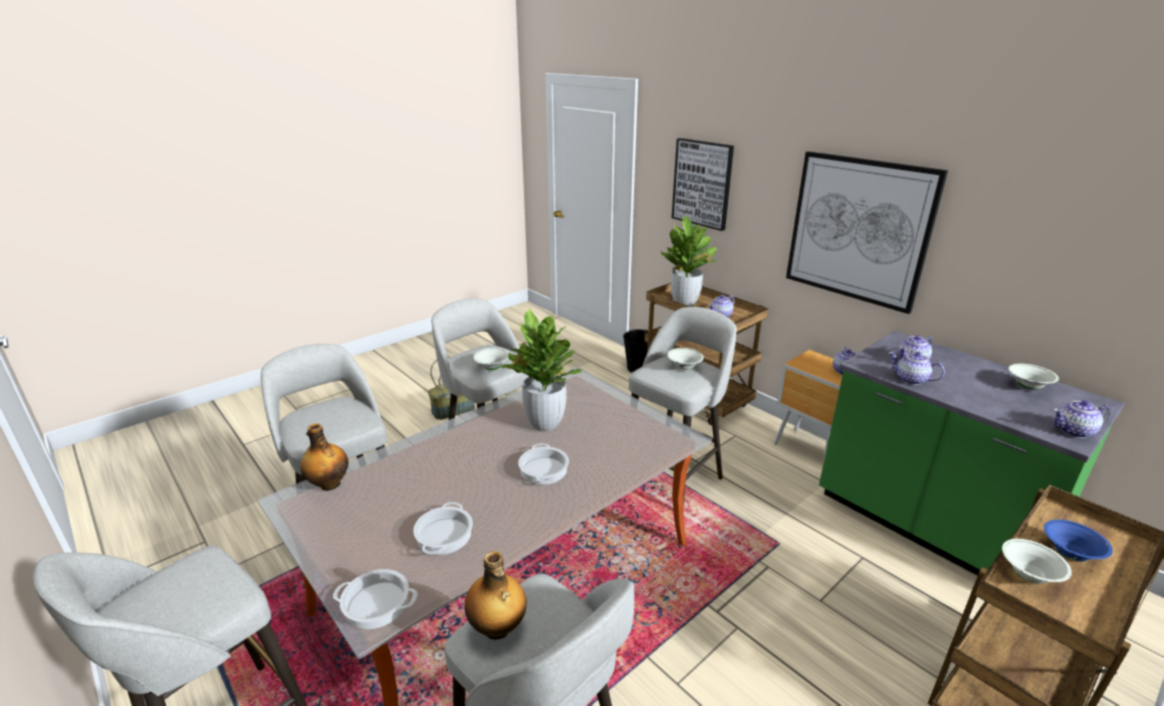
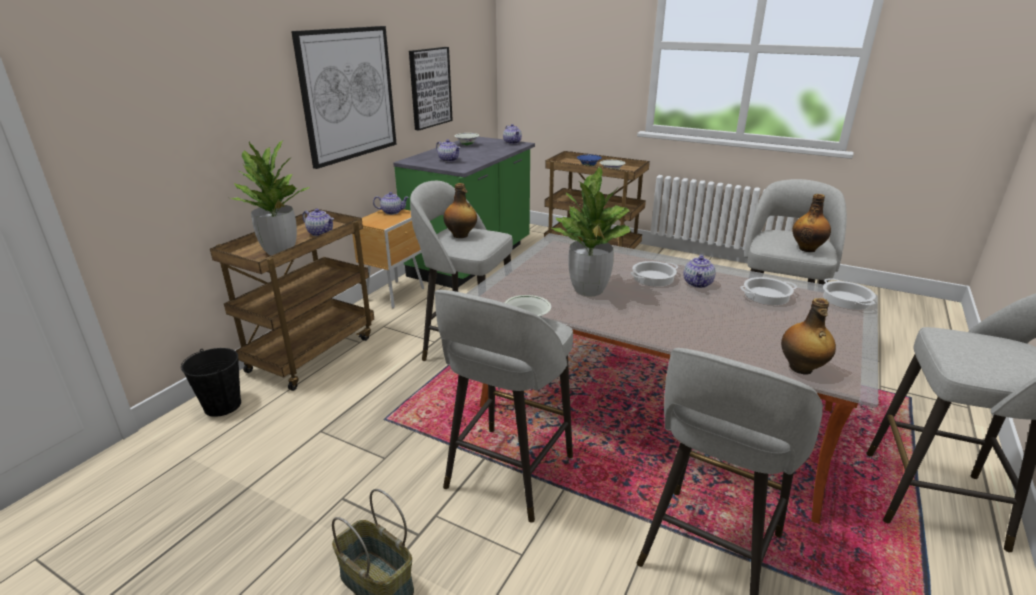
camera: 110 degrees left, 0 degrees up
white bowl [667,348,704,370] -> bottle [444,183,477,238]
picture [672,138,734,231] -> picture moved to [409,47,453,130]
teapot [889,352,945,385] -> teapot moved to [684,254,716,288]

